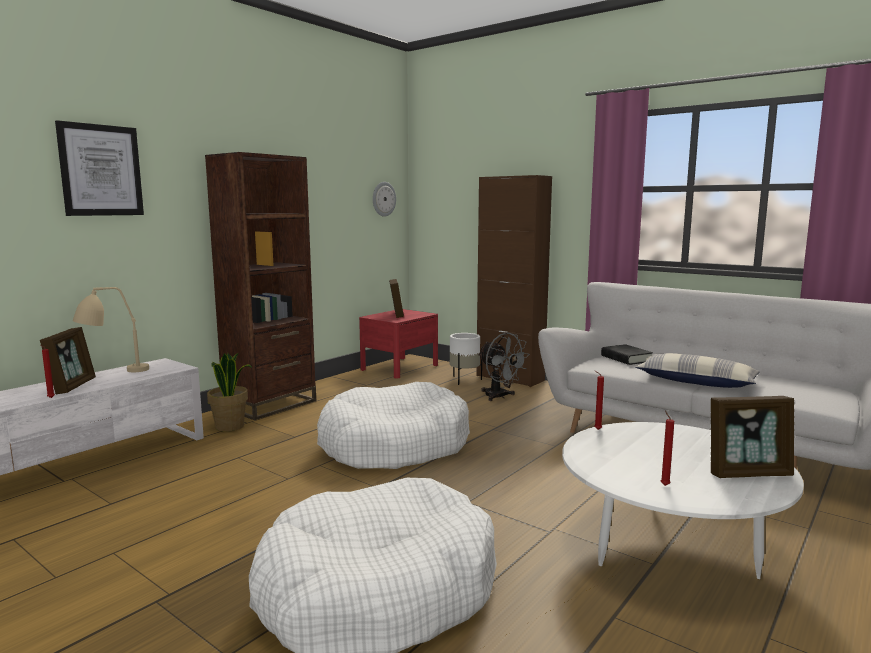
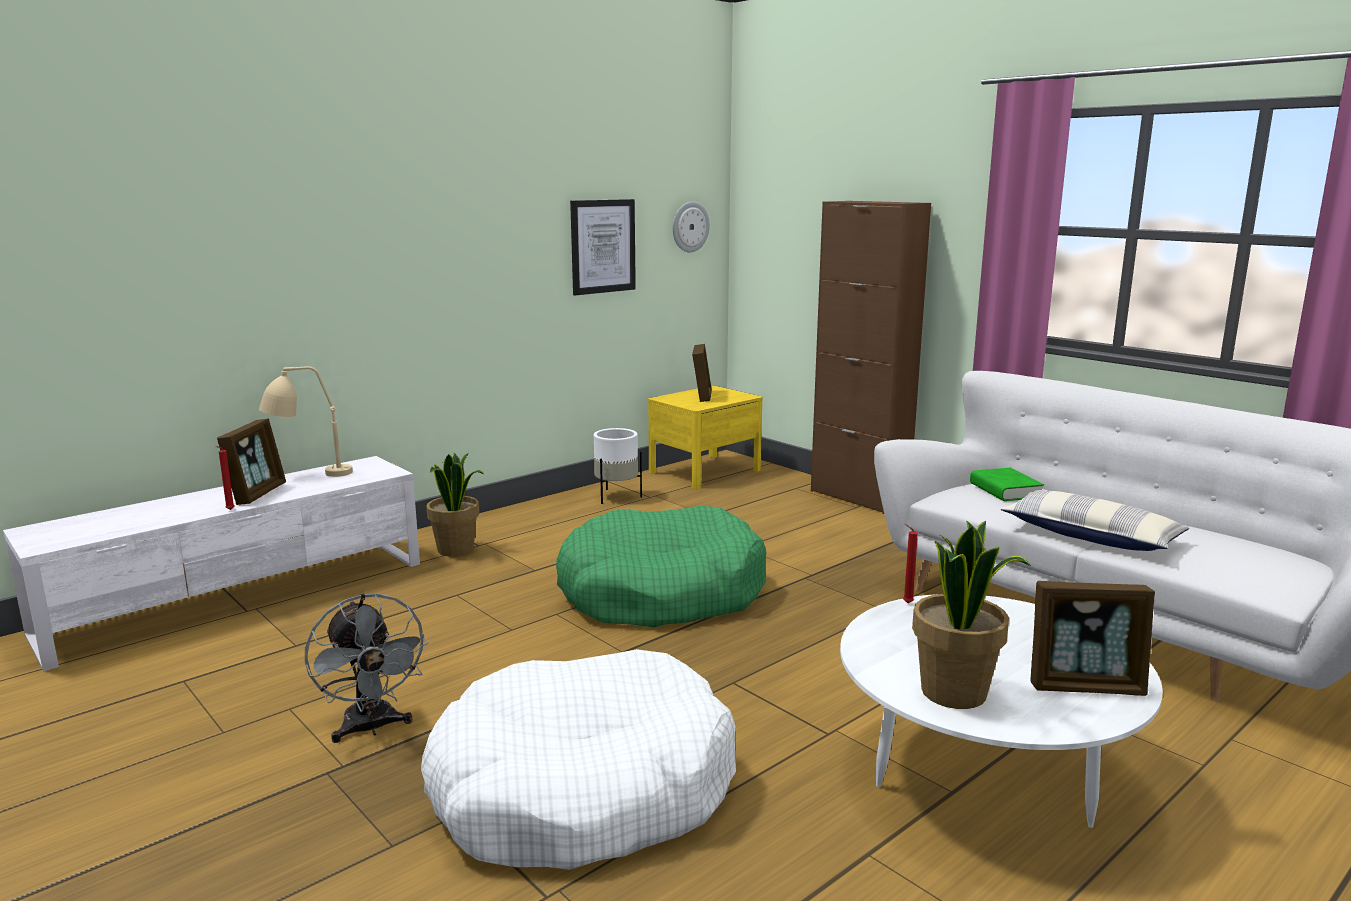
camera: 10 degrees right, 5 degrees up
picture [55,120,144,216] -> picture moved to [570,199,636,295]
brown bookcase [205,152,316,420] -> none
white dog bed [317,382,470,469] -> green dog bed [556,506,767,627]
red nightstand [359,309,438,379] -> yellow nightstand [648,386,762,489]
white planter [450,333,482,385] -> white planter moved to [594,428,642,504]
grey fan [478,332,530,401] -> grey fan moved to [305,593,429,743]
black book [601,344,653,365] -> green book [970,468,1044,501]
red candle [660,411,674,486] -> potted plant [912,520,1031,709]

